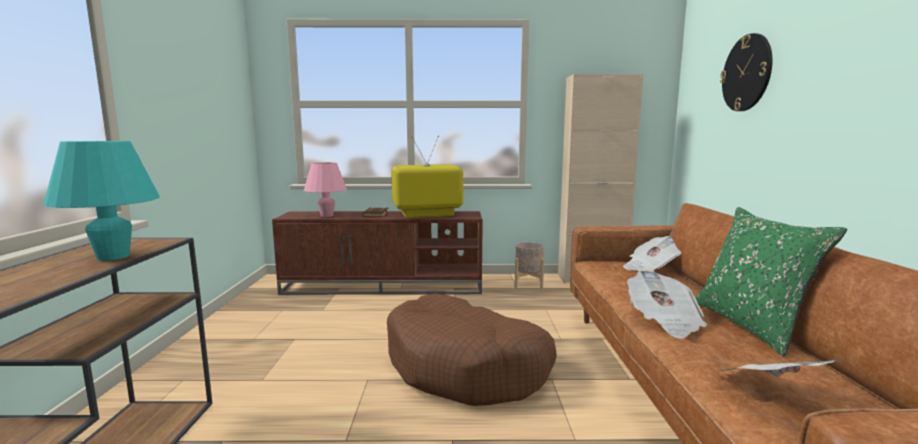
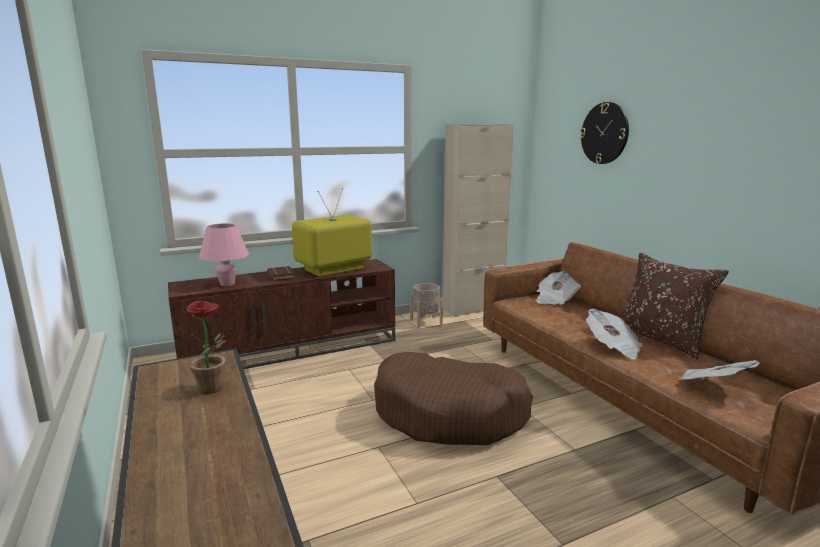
camera: 25 degrees left, 5 degrees up
turquoise table lamp [43,141,160,261] -> potted plant [180,301,227,394]
green pillow [695,207,847,356] -> brown pillow [620,253,729,359]

